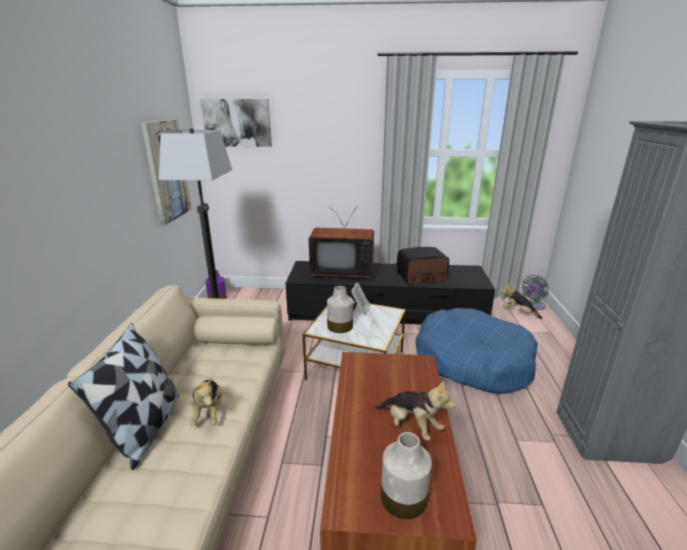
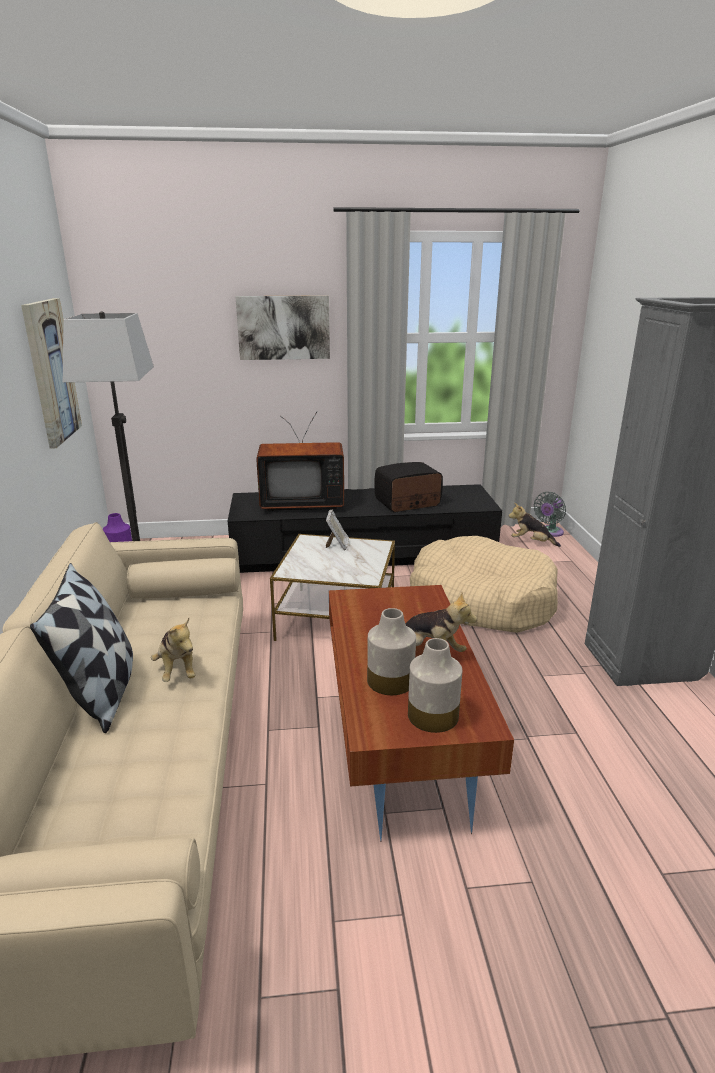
camera: 10 degrees left, 0 degrees up
picture [200,99,272,147] -> picture moved to [236,295,330,360]
beige vase [327,286,353,333] -> beige vase moved to [367,608,416,695]
blue dog bed [416,308,538,395] -> beige dog bed [410,536,558,633]

